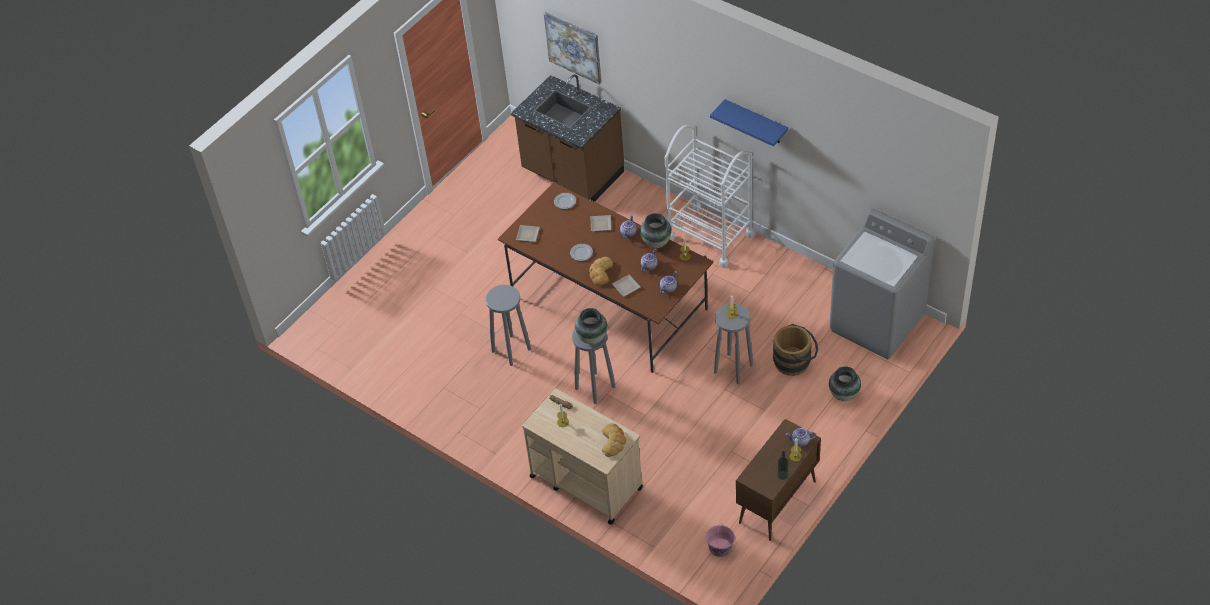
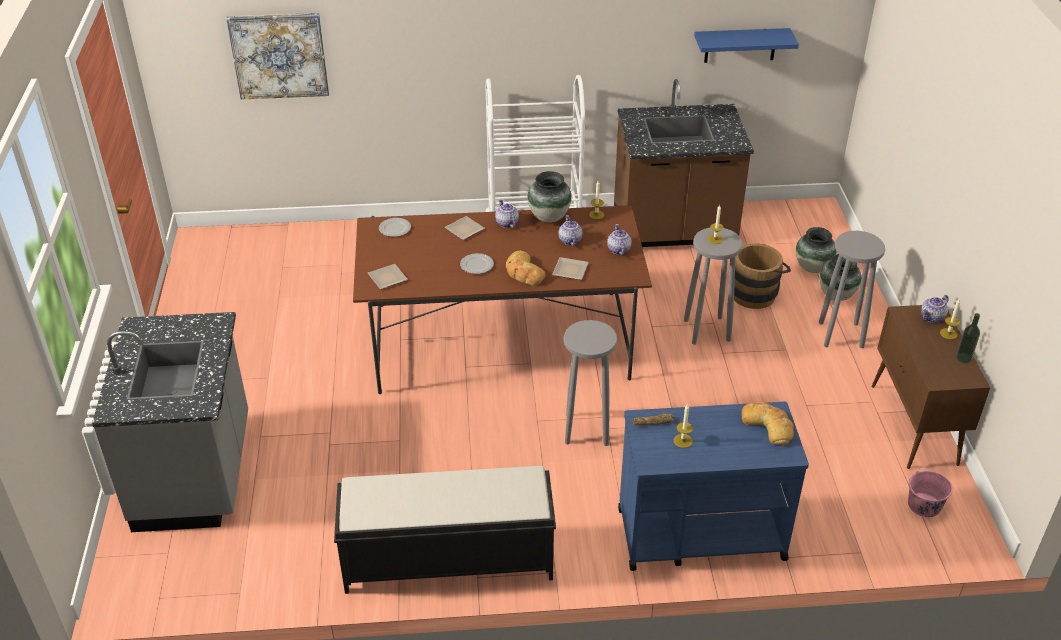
camera: 45 degrees left, 10 degrees down
grey stool [486,285,531,366] -> grey stool moved to [819,231,885,348]
brown counter [511,74,624,202] -> brown counter moved to [614,79,754,247]
beige cart [522,388,643,525] -> blue cart [618,402,809,571]
vase [575,308,608,344] -> vase moved to [796,227,837,273]
blue shelf [710,99,788,146] -> blue shelf moved to [694,28,799,63]
grey washing machine [830,208,934,359] -> none
none -> grey counter [92,312,248,532]
none -> black bench [334,466,556,594]

